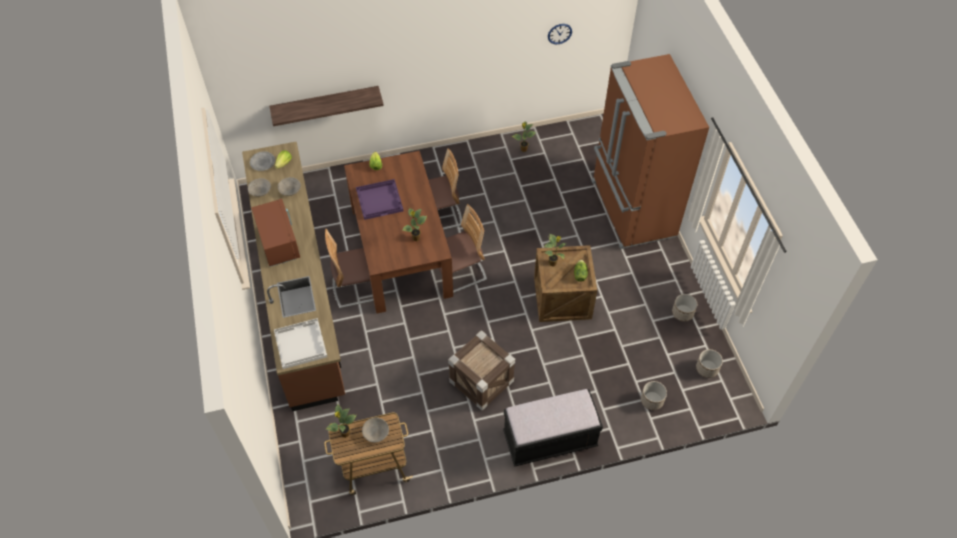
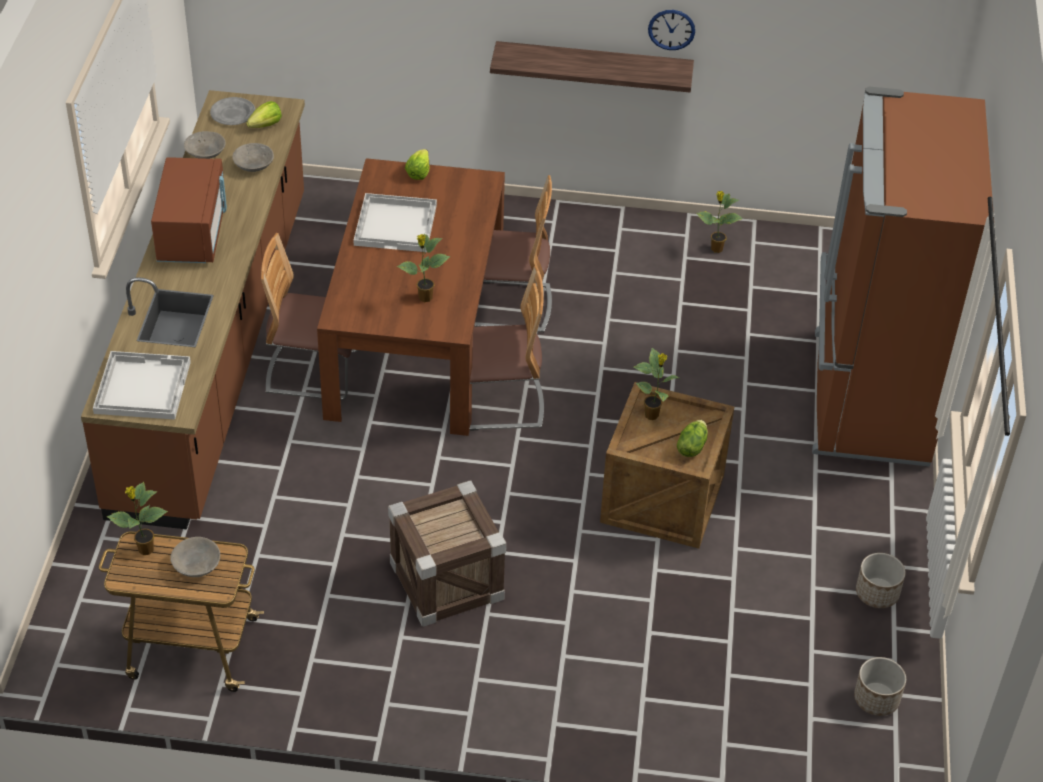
camera: 20 degrees right, 10 degrees down
shelf [269,86,384,126] -> shelf moved to [490,41,694,93]
purple tray [356,179,404,220] -> white tray [353,193,437,252]
black bench [503,389,603,467] -> none
wall clock [548,24,572,44] -> wall clock moved to [648,10,695,50]
planter [641,381,667,410] -> none

